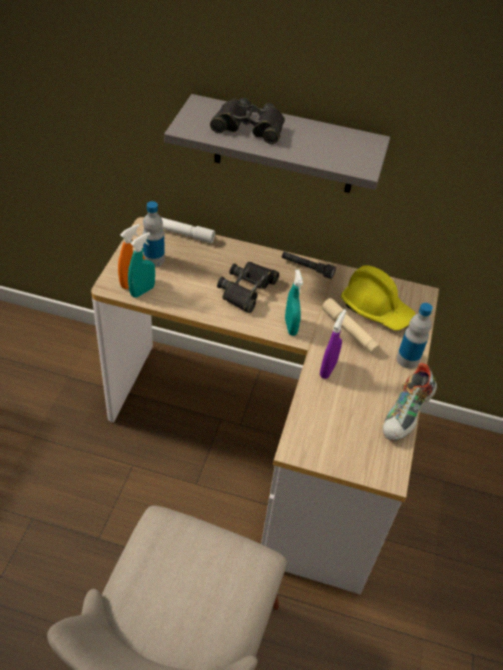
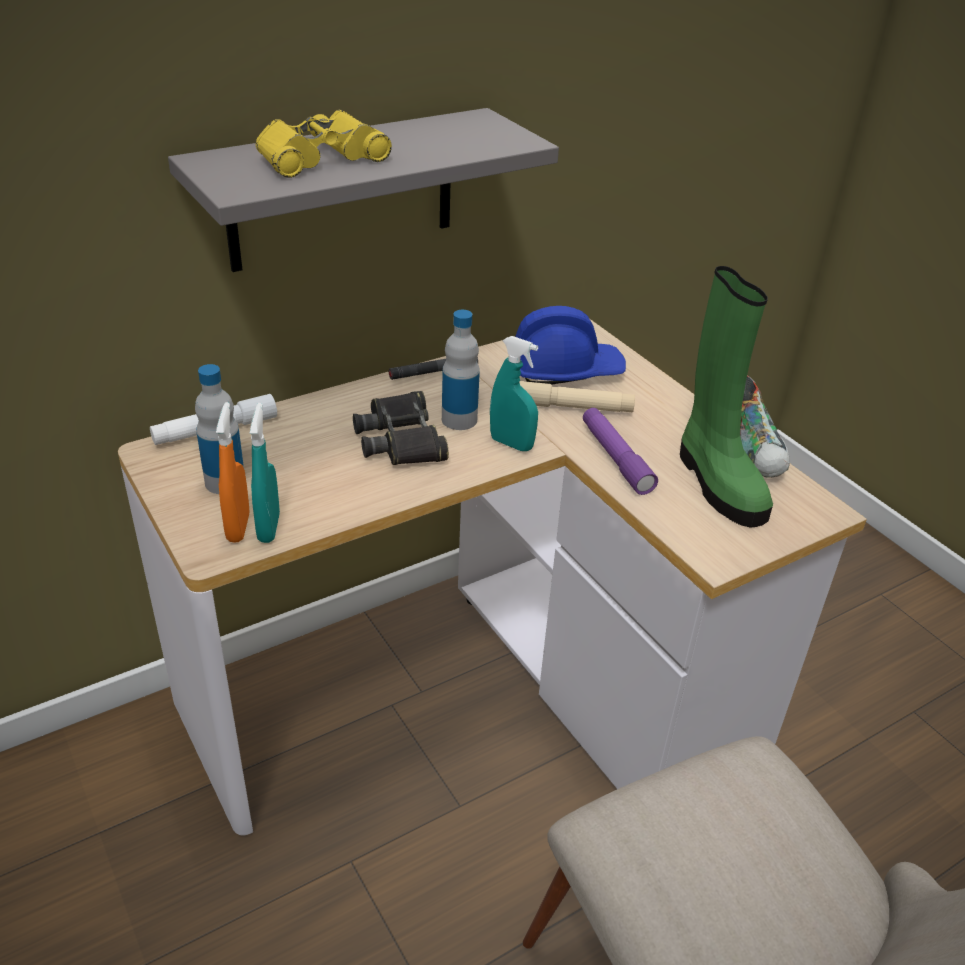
camera: 45 degrees left, 10 degrees down
black binoculars [210,98,285,144] -> yellow binoculars [256,110,392,178]
purple spray bottle [320,309,346,379] -> purple flashlight [583,408,658,495]
yellow hard hat [341,265,416,331] -> blue hard hat [515,306,626,385]
bottle [396,303,433,369] -> bottle moved to [442,310,480,430]
none -> green boot [680,266,773,528]

